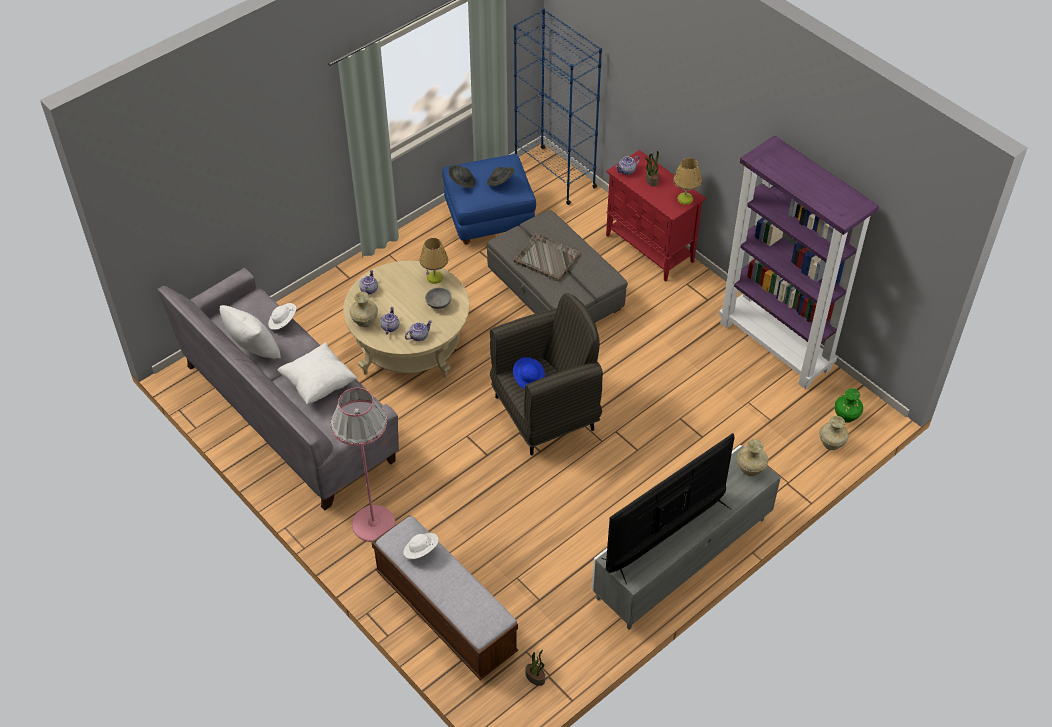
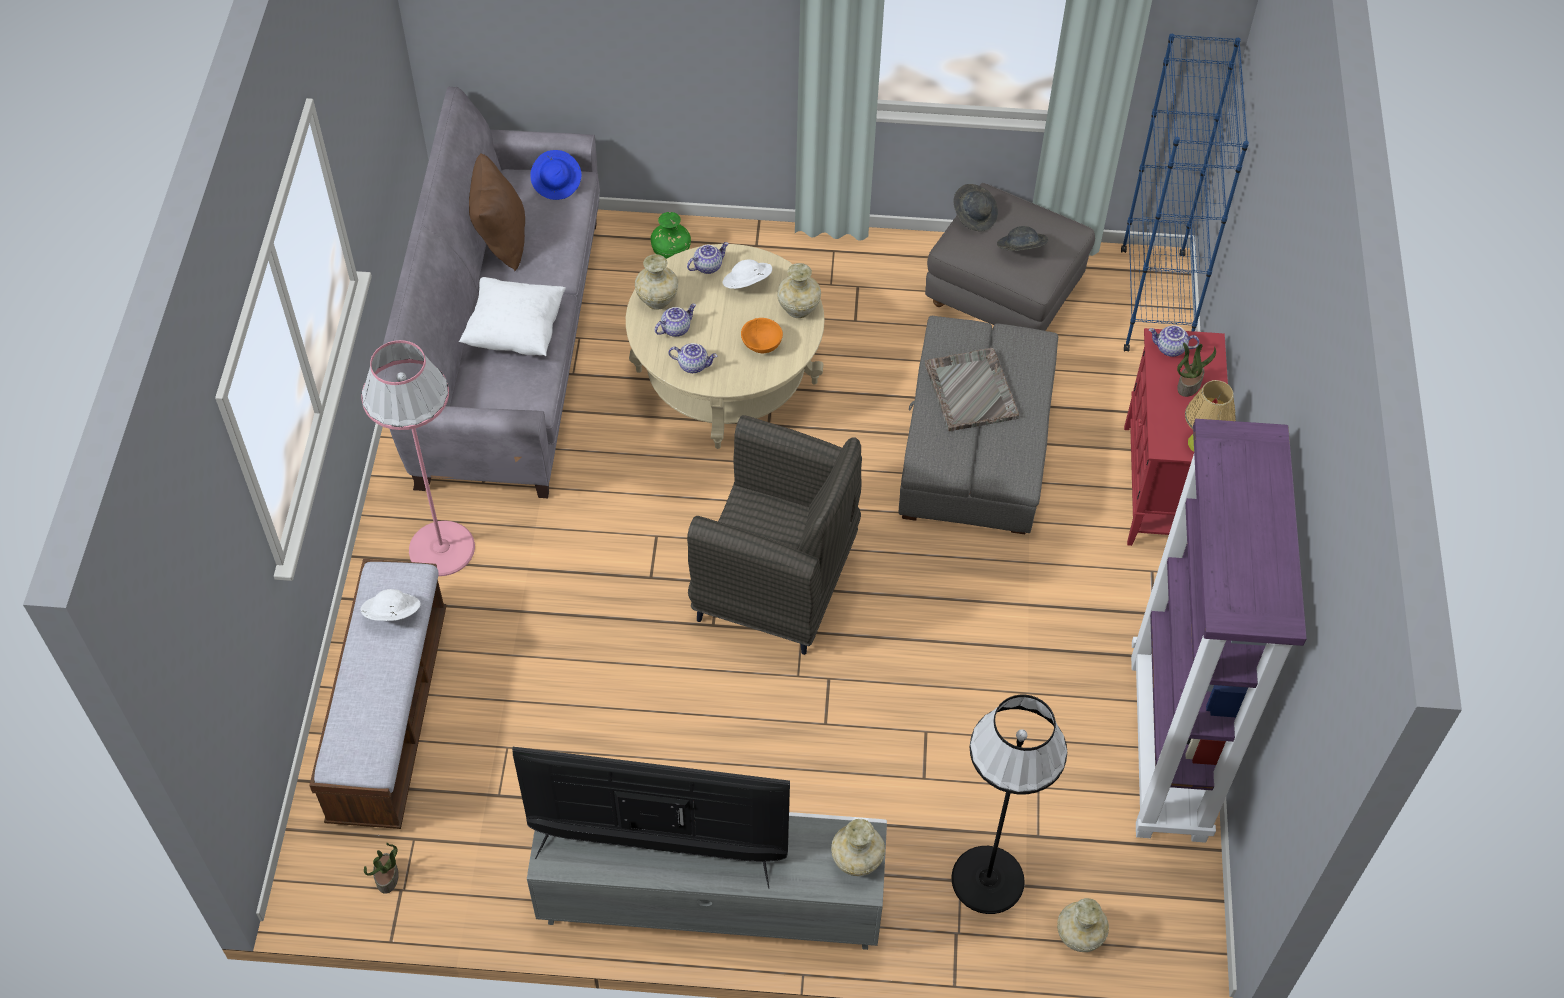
camera: 45 degrees right, 5 degrees up
white pillow [220,305,281,359] -> brown pillow [469,153,525,271]
white hat [268,303,297,330] -> white hat moved to [723,259,772,289]
table lamp [419,238,448,284] -> beige vase [777,263,821,318]
grey bowl [425,288,452,309] -> orange bowl [741,318,783,353]
blue ottoman [442,154,536,245] -> grey ottoman [925,183,1095,331]
blue hat [513,357,545,389] -> blue hat moved to [530,150,582,200]
green vase [835,388,863,423] -> green vase moved to [651,212,691,259]
none -> black floor lamp [951,695,1067,914]

